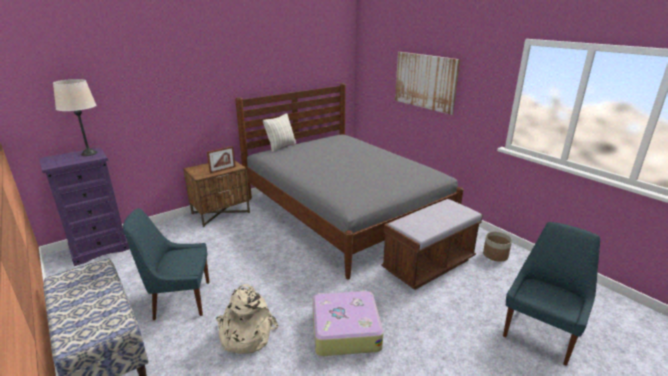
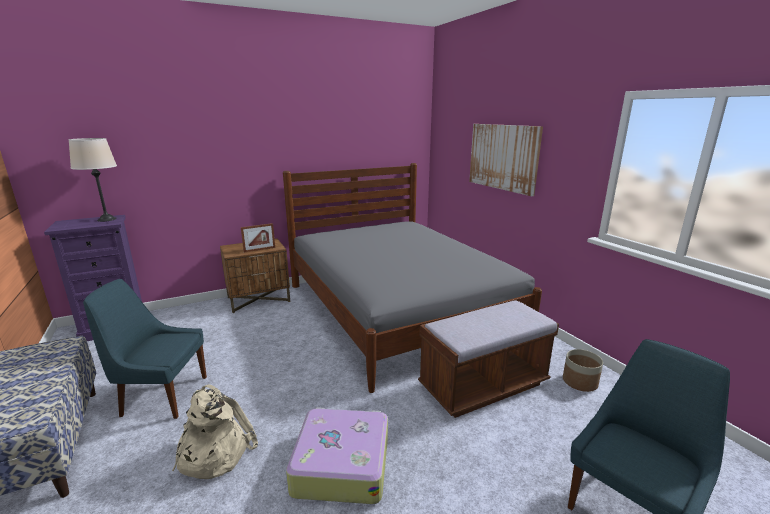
camera: 10 degrees right, 5 degrees down
pillow [263,113,296,152] -> none

